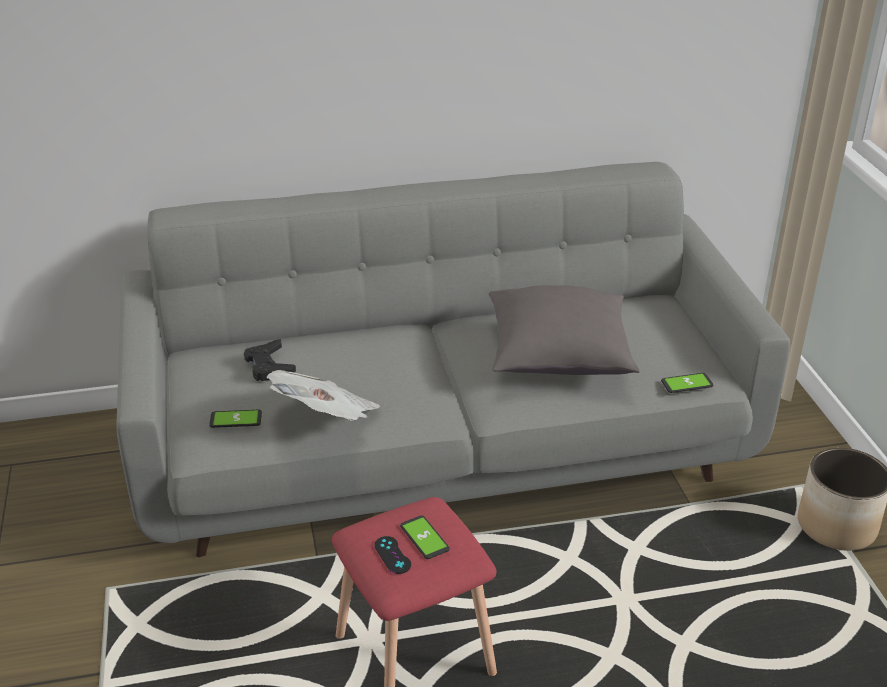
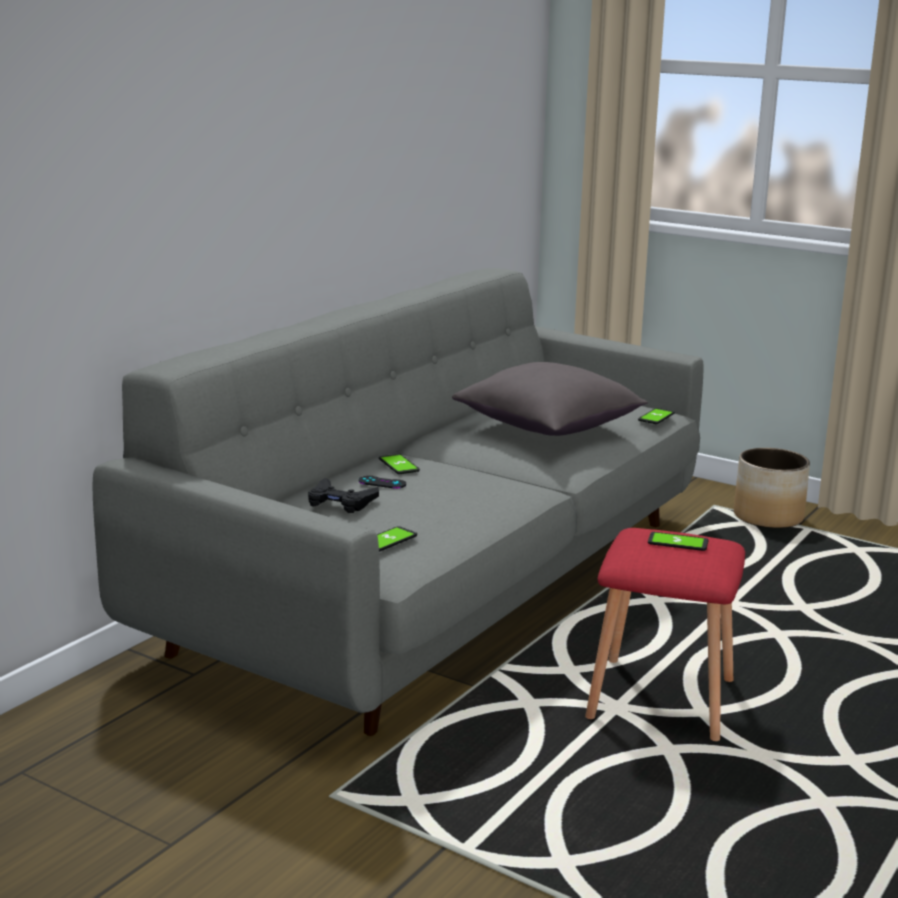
camera: 45 degrees left, 15 degrees down
newspaper [267,370,380,421] -> none
black game controller [374,536,411,574] -> black game controller moved to [358,476,406,489]
none -> phone [379,454,420,474]

